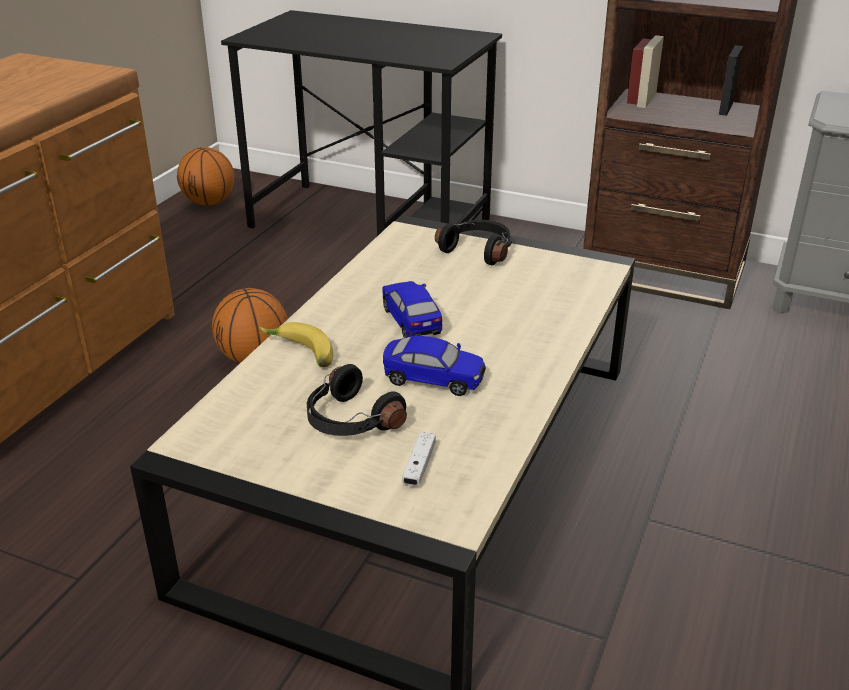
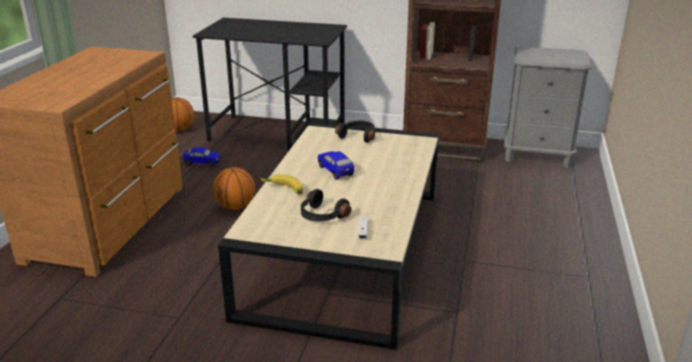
camera: 10 degrees left, 5 degrees down
toy car [383,336,486,396] -> toy car moved to [183,147,221,167]

